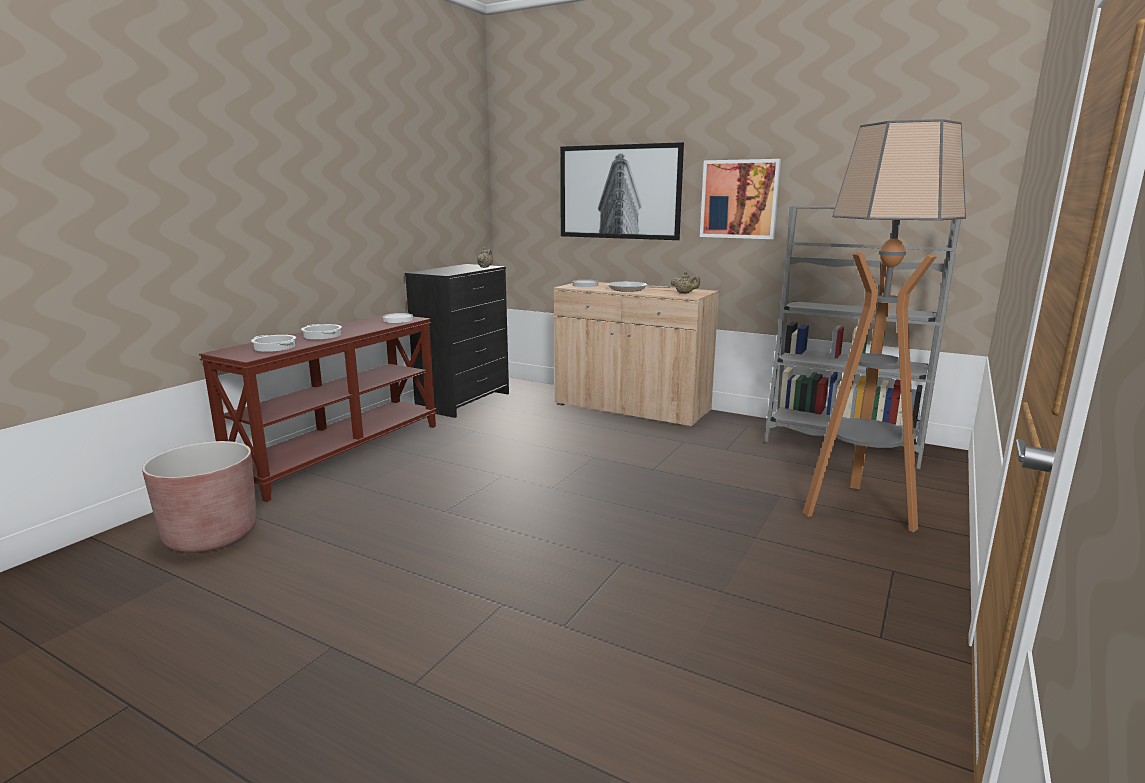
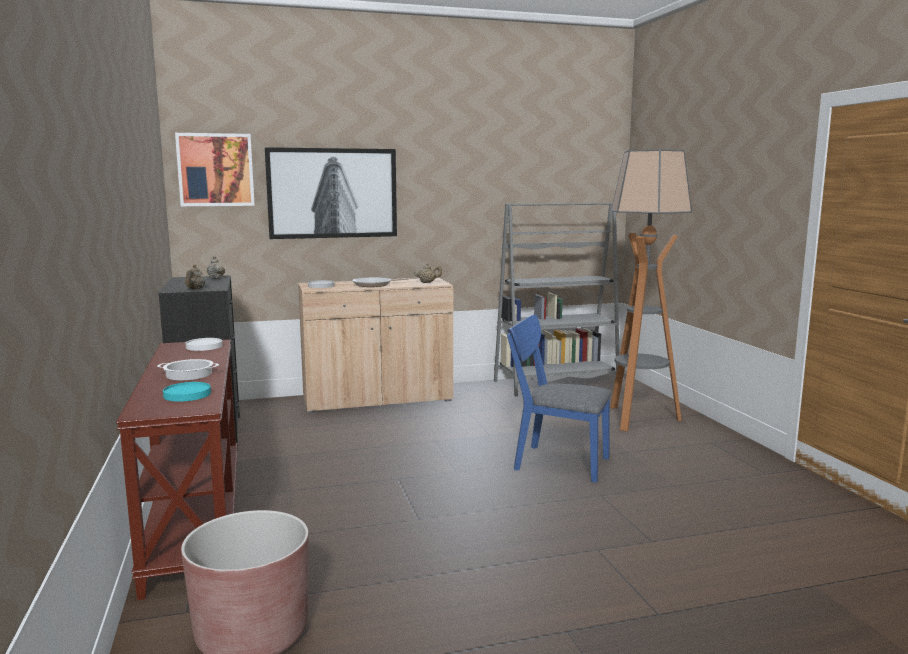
camera: 45 degrees left, 5 degrees down
cooking pot [251,335,296,352] -> turquoise plate [163,382,211,402]
picture [700,159,781,239] -> picture moved to [175,133,255,206]
none -> beige teapot [185,265,206,289]
none -> blue chair [507,315,612,483]

